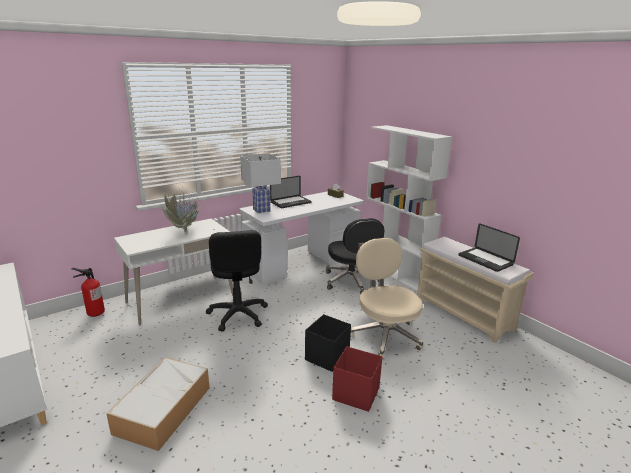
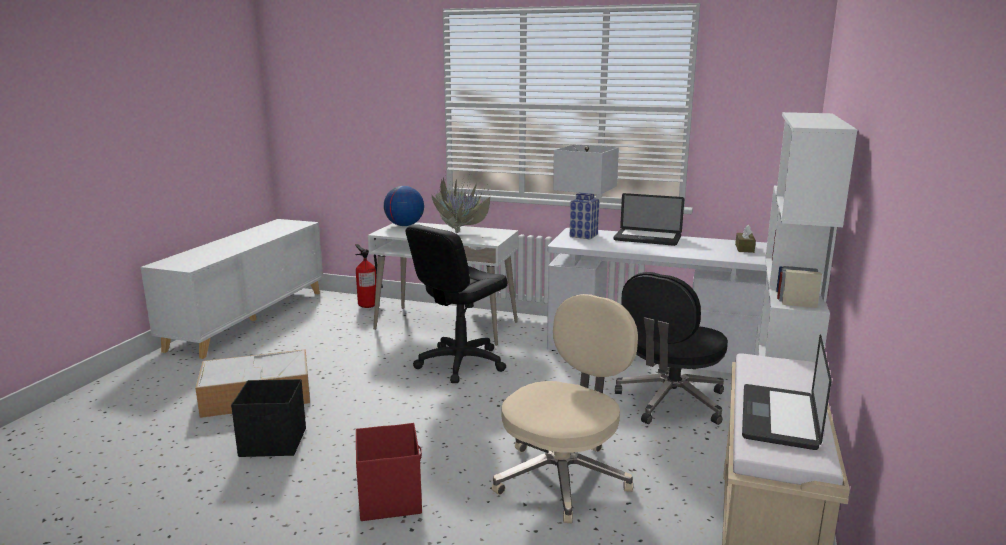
camera: 55 degrees right, 5 degrees down
black storage box [305,314,351,372] -> black storage box moved to [231,379,306,457]
none -> globe [384,186,424,226]

